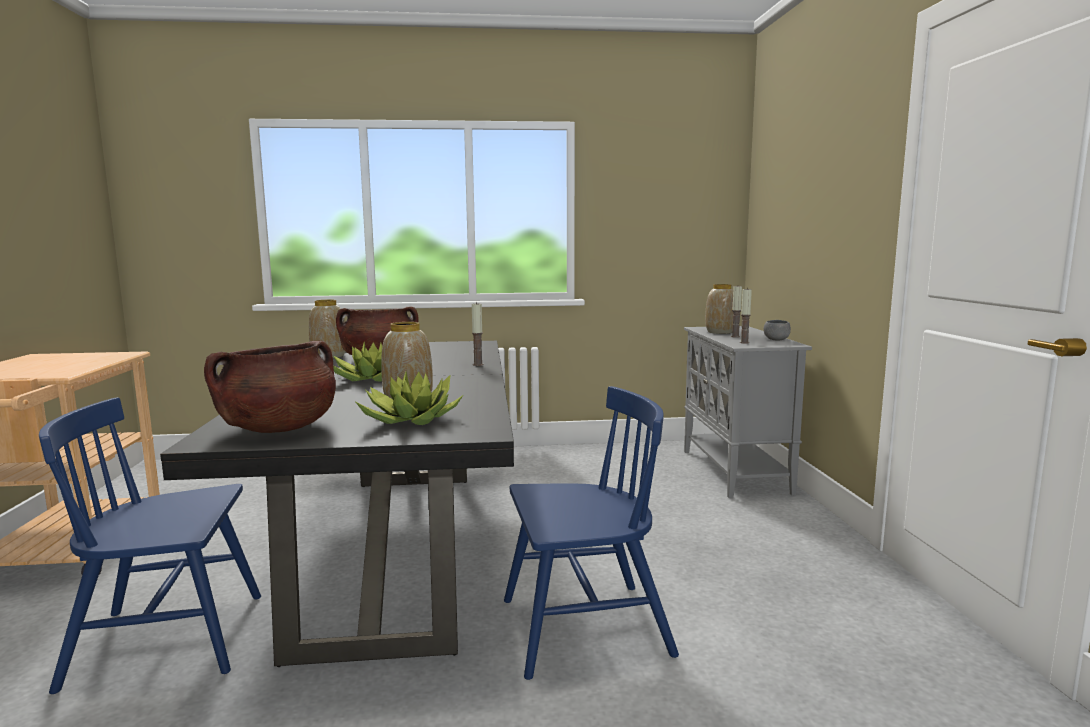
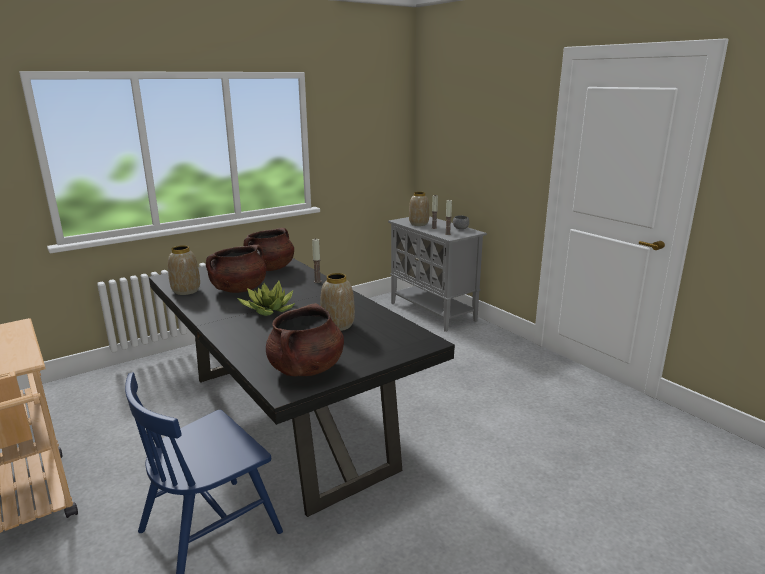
camera: 30 degrees left, 10 degrees up
potted plant [356,372,463,425] -> none
blue chair [504,386,679,680] -> none
none -> brown cooking pot [243,228,294,271]

